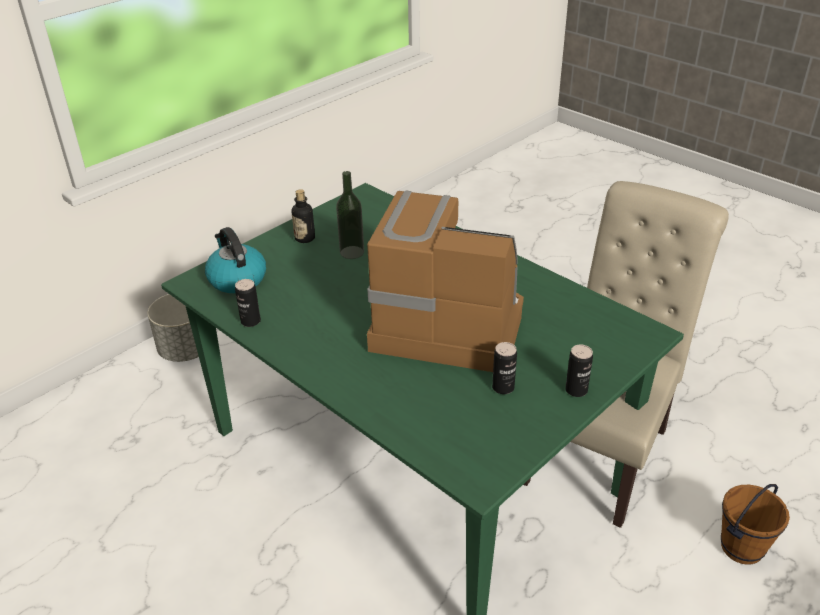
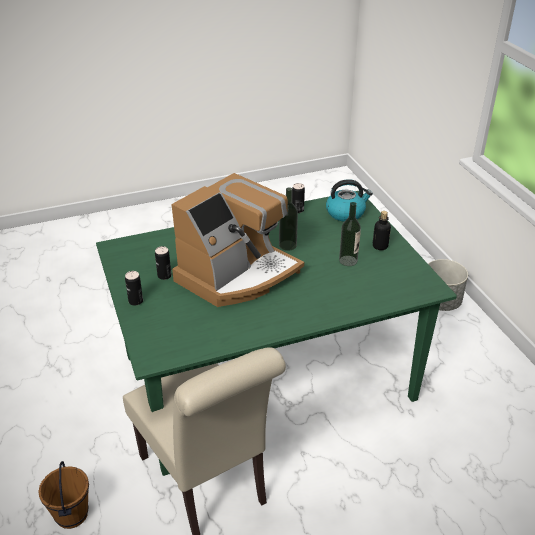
camera: 115 degrees right, 0 degrees up
none -> bottle [279,187,298,251]

